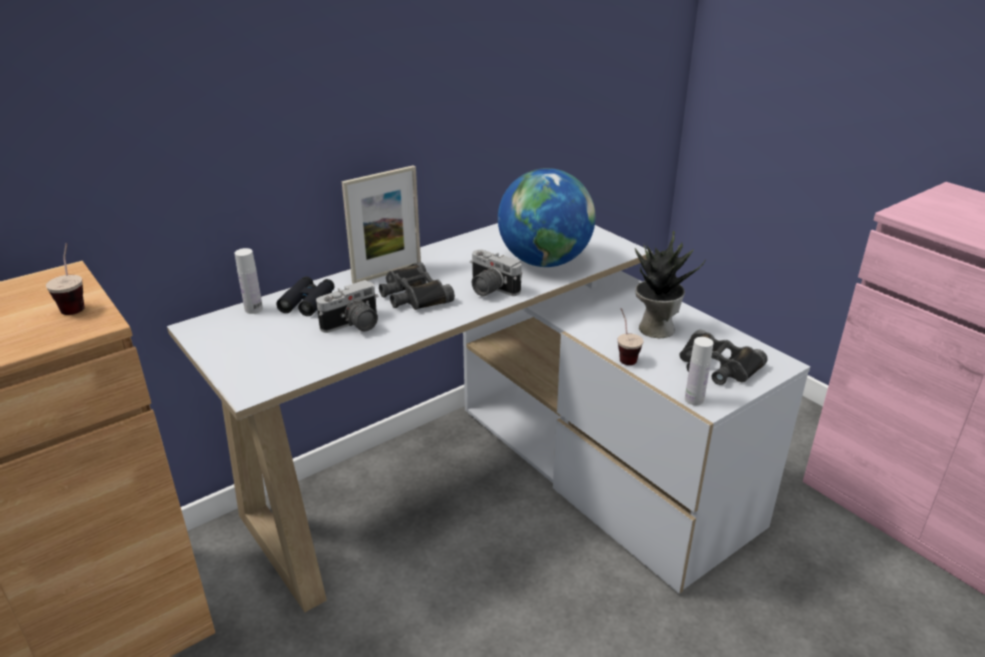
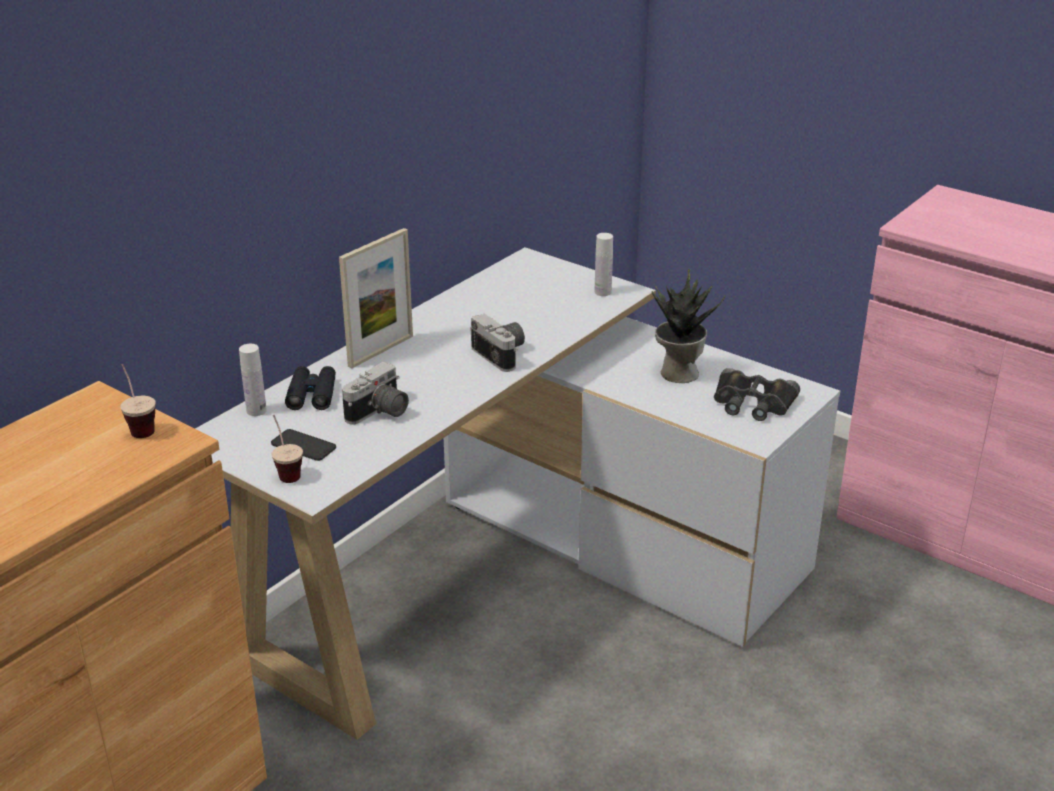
camera: 15 degrees left, 0 degrees up
black binoculars [379,262,455,310] -> none
camera [470,250,522,297] -> camera turned 150 degrees counterclockwise [470,313,525,372]
globe [498,168,595,267] -> none
cup [617,308,643,365] -> cup moved to [272,415,303,483]
white bottle [685,337,714,405] -> white bottle moved to [595,233,613,296]
none -> phone [271,429,336,461]

